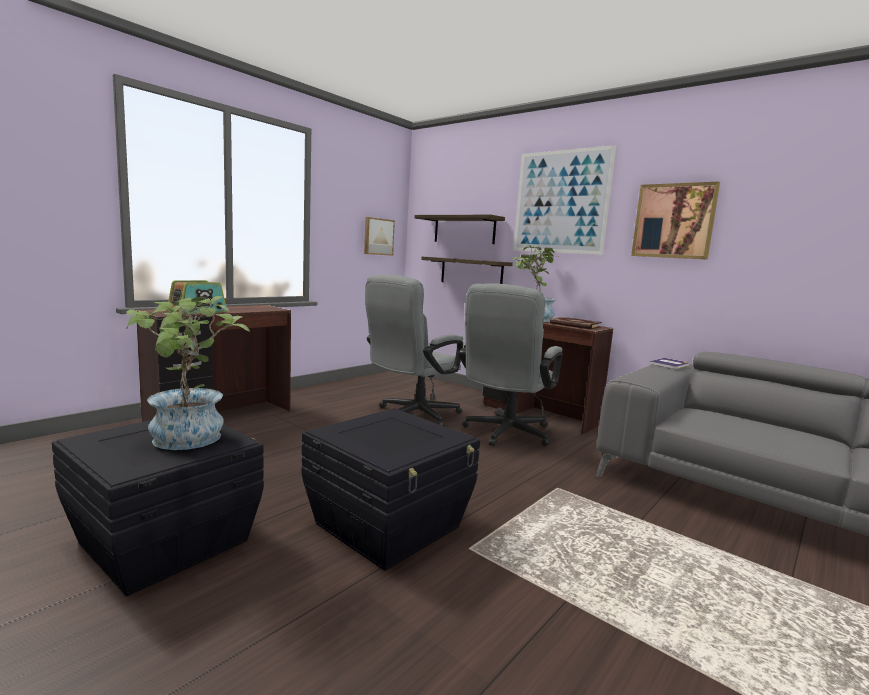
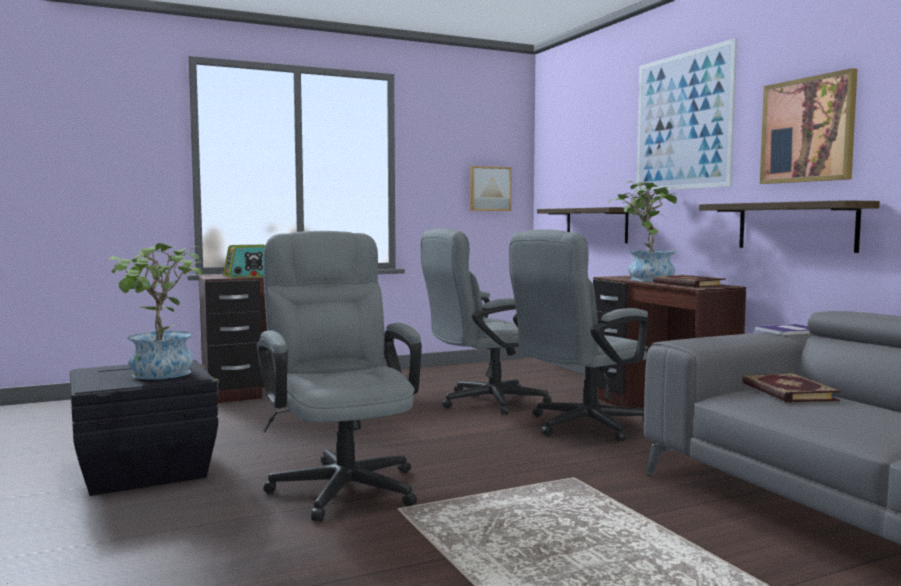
camera: 25 degrees right, 5 degrees down
black storage box [301,408,480,571] -> grey office chair [257,231,422,522]
shelf [415,215,505,244] -> shelf moved to [699,200,880,253]
none -> book [742,373,840,403]

